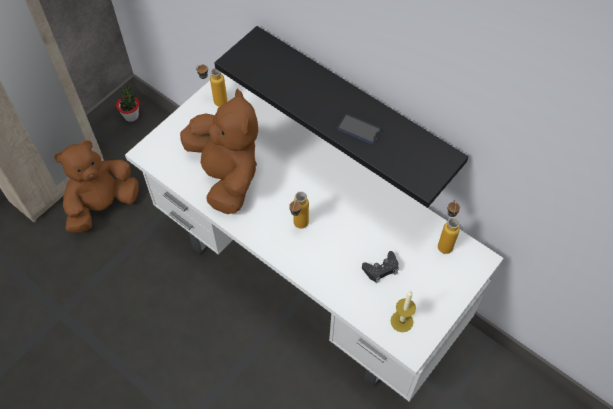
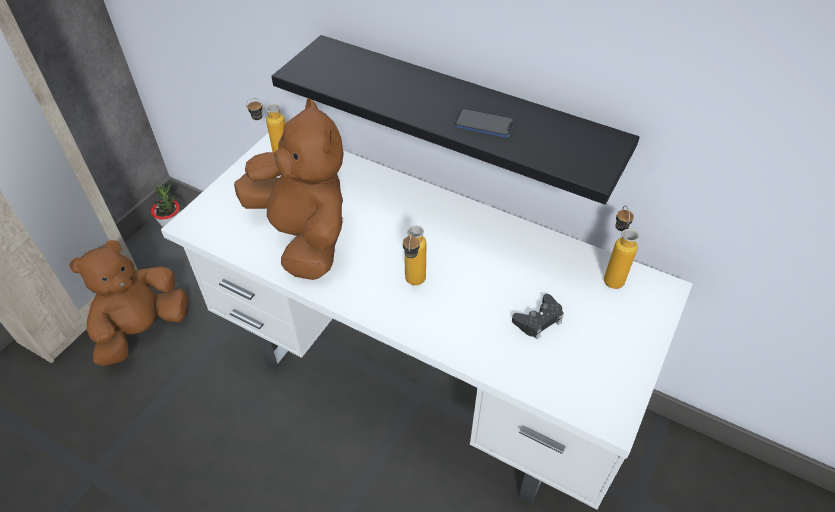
camera: 10 degrees left, 10 degrees down
candle [391,291,416,332] -> none

